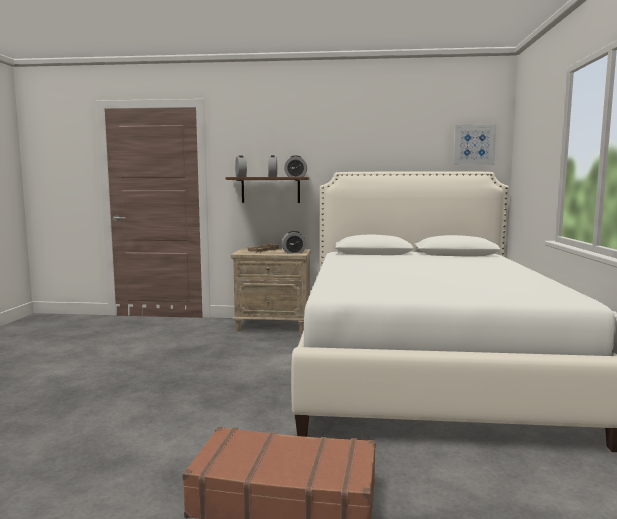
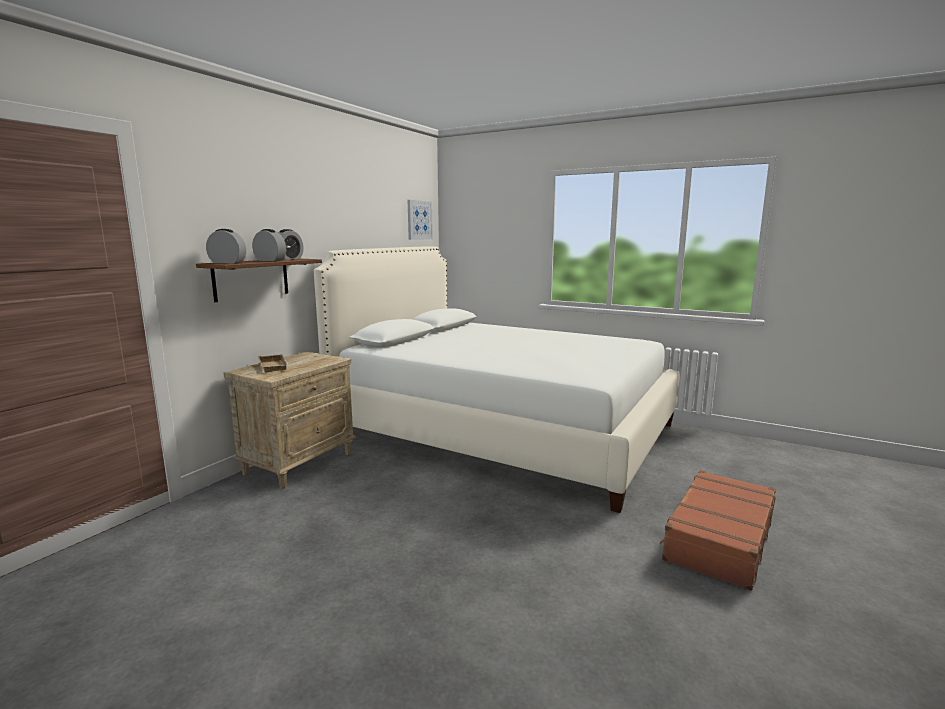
camera: 65 degrees left, 5 degrees up
alarm clock [282,231,306,254] -> none

